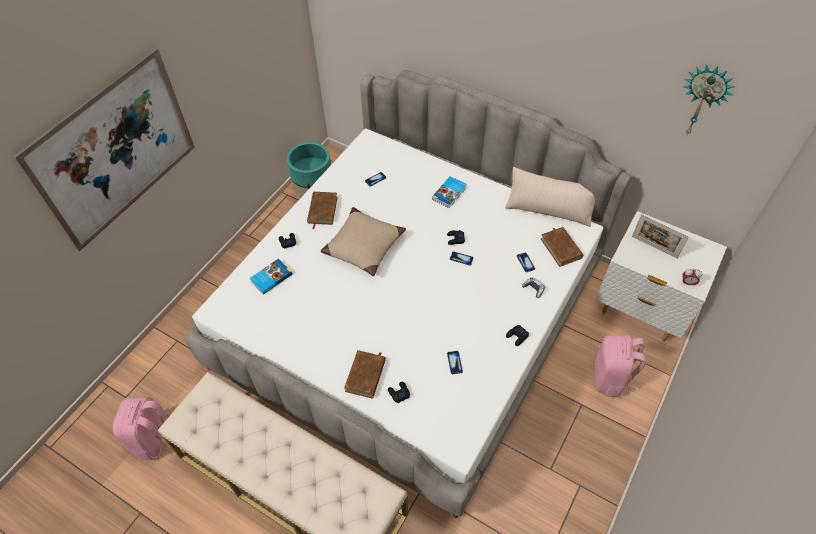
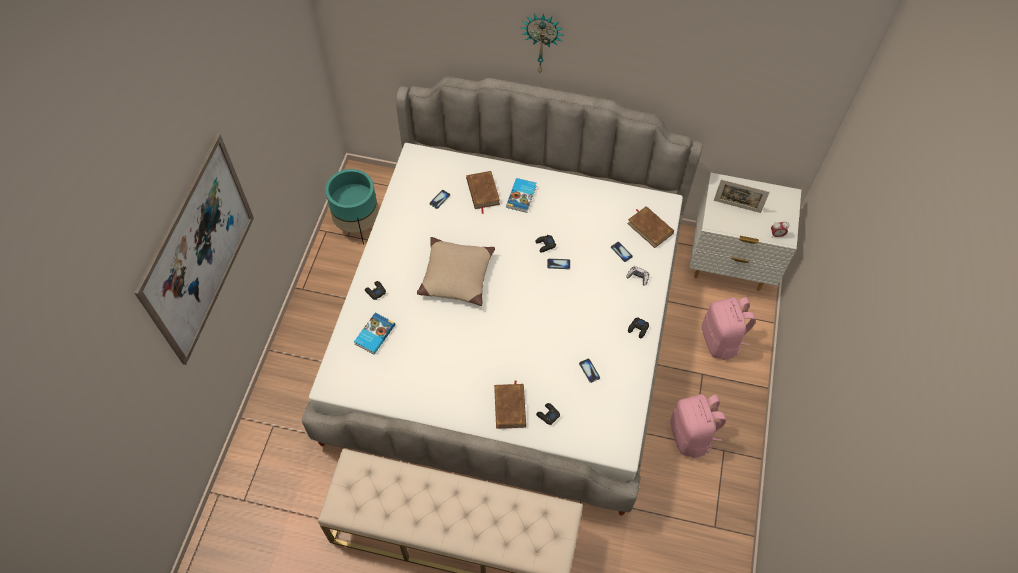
camera: 20 degrees left, 5 degrees up
pink backpack [113,397,172,460] -> pink backpack moved to [670,394,726,458]
brown book [307,192,337,229] -> brown book moved to [466,171,500,214]
beige pillow [505,167,595,227] -> none
wall clock [684,64,735,135] -> wall clock moved to [520,13,563,72]

